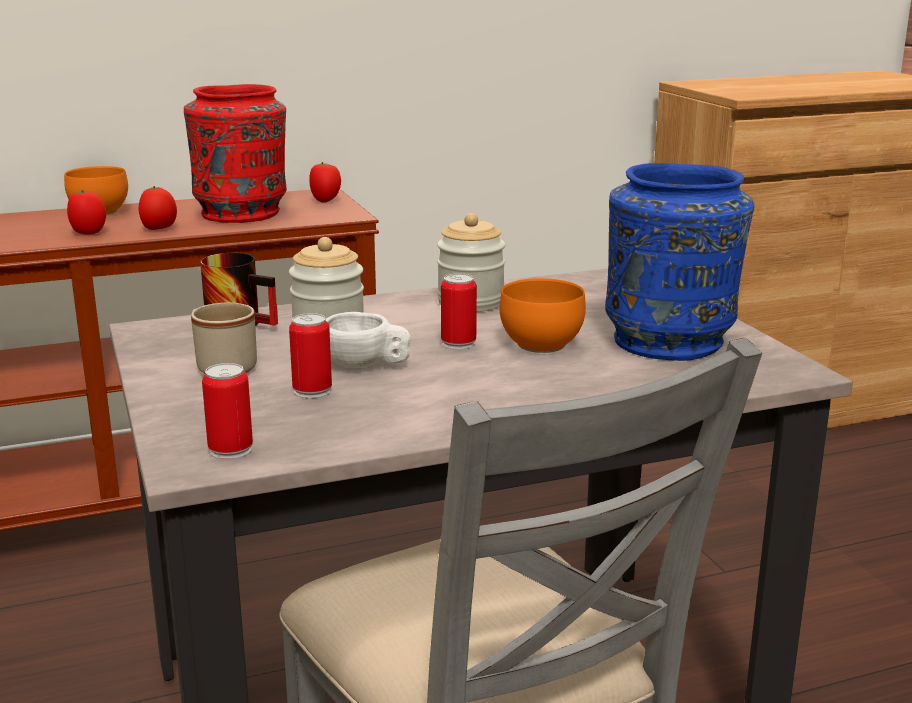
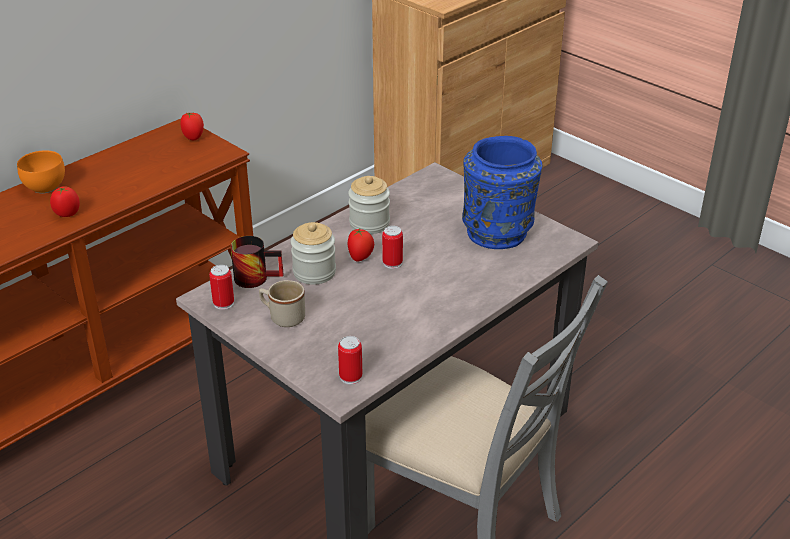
camera: 25 degrees left, 15 degrees up
tomato [139,186,177,230] -> tomato moved to [348,229,374,262]
red vase [184,84,287,223] -> none
can [289,313,332,399] -> can moved to [209,265,234,310]
white cup [325,312,411,368] -> none
orange bowl [500,278,586,353] -> none

